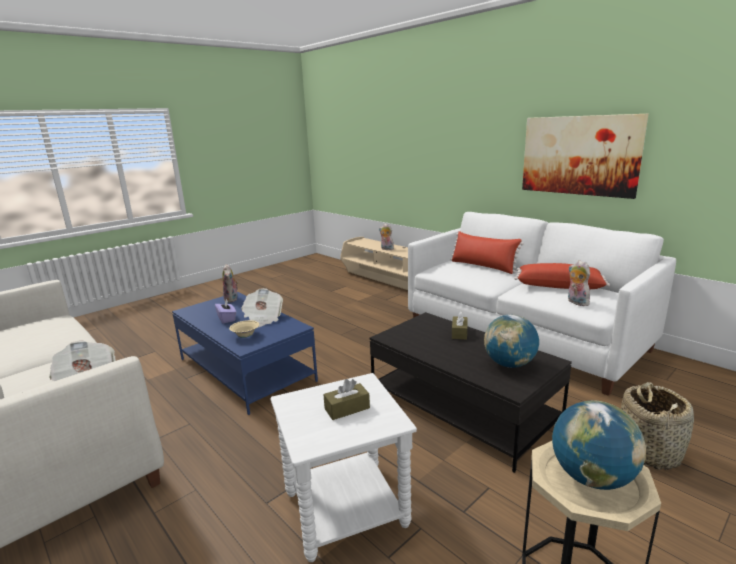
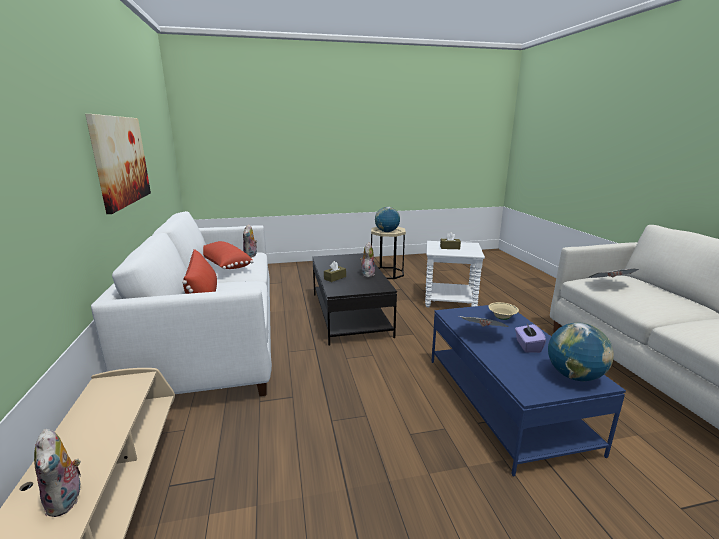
camera: 150 degrees left, 0 degrees up
plush toy [222,264,239,302] -> plush toy moved to [360,242,375,277]
globe [484,314,539,368] -> globe moved to [548,322,614,381]
basket [621,382,694,470] -> none

